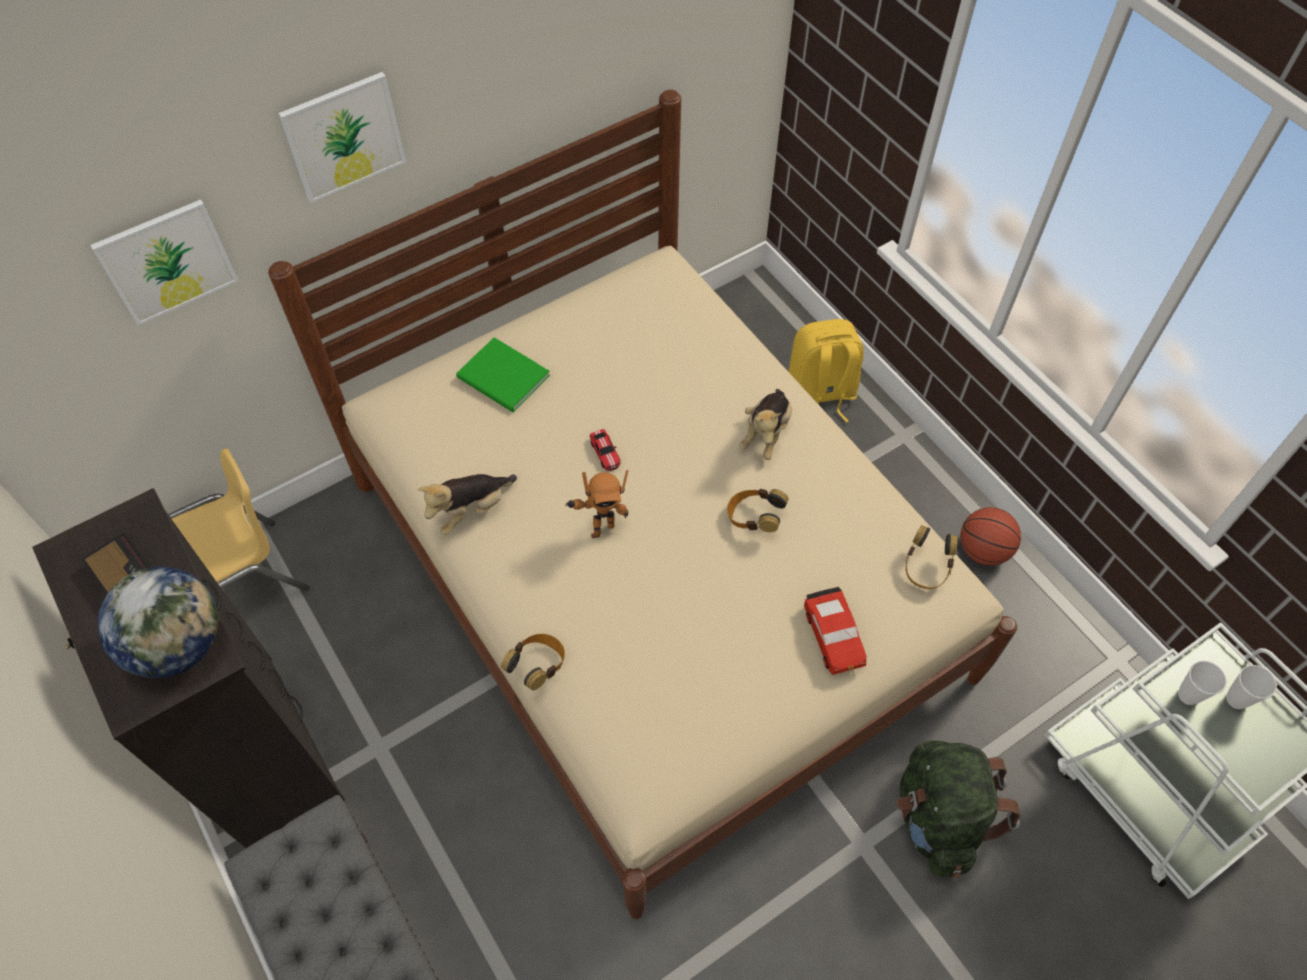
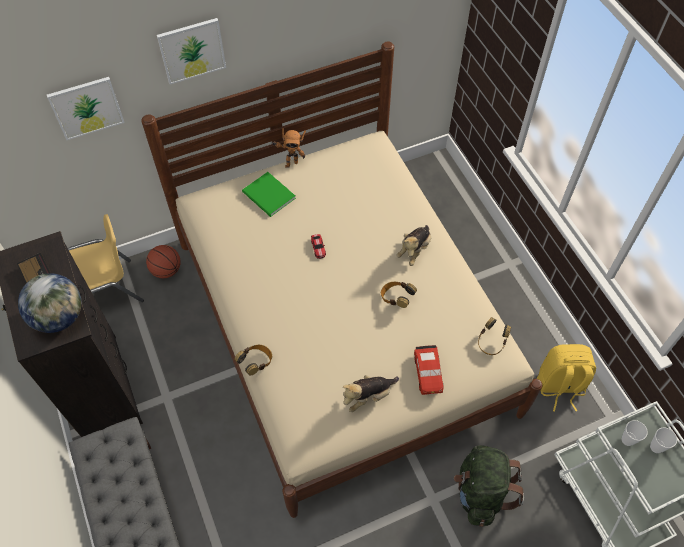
camera: 10 degrees right, 0 degrees up
plush toy [418,474,517,535] -> plush toy moved to [343,375,399,412]
toy robot [565,470,628,538] -> toy robot moved to [271,128,306,168]
yellow backpack [789,319,864,423] -> yellow backpack moved to [537,344,596,412]
basketball [961,507,1021,565] -> basketball moved to [146,245,181,278]

